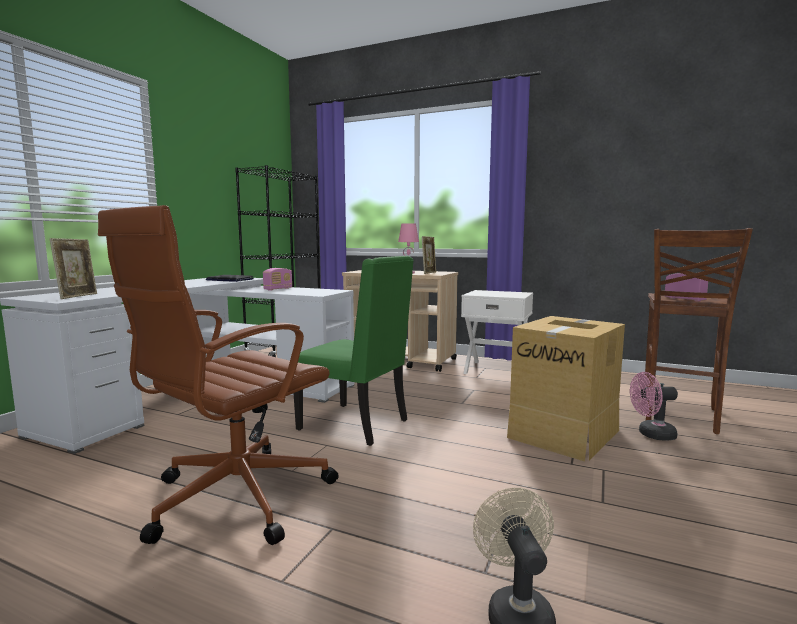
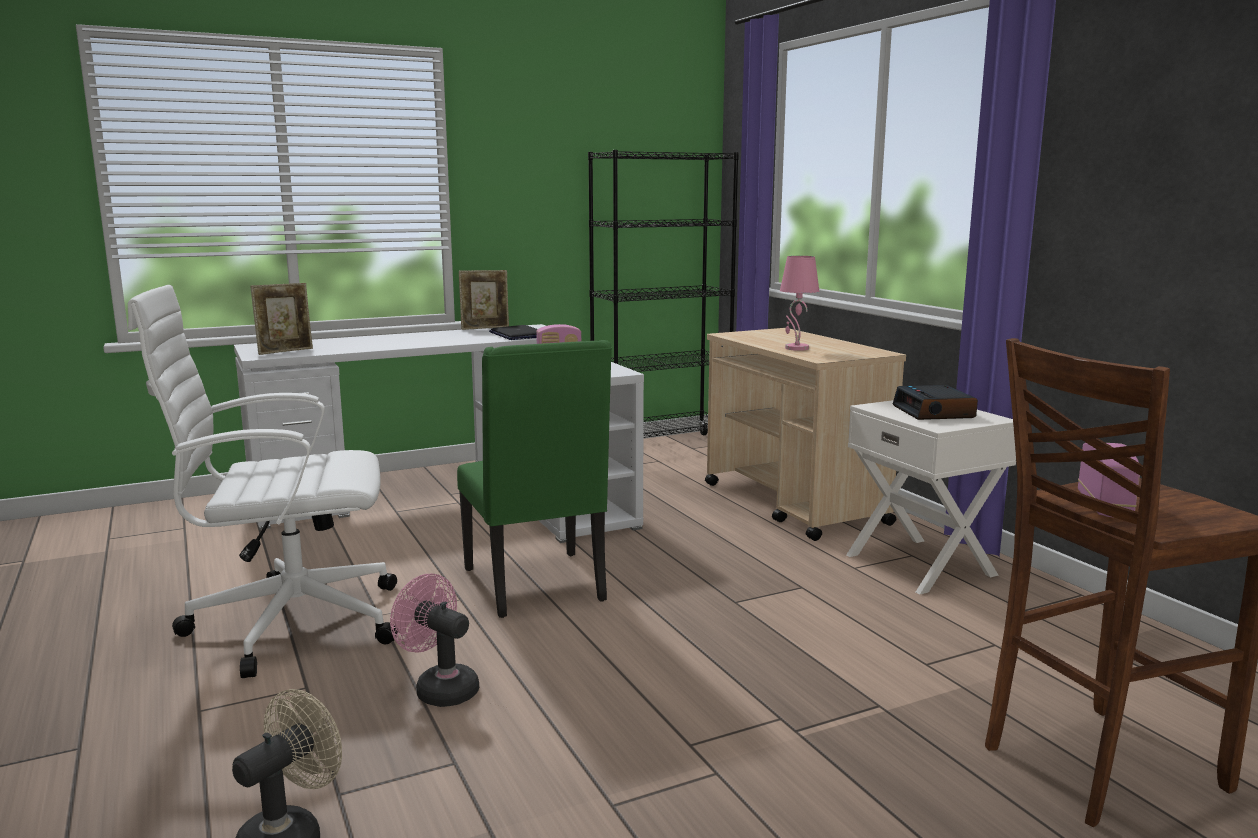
camera: 40 degrees right, 5 degrees up
brown office chair [98,205,339,545] -> white office chair [128,285,398,678]
picture frame [422,236,436,274] -> picture frame moved to [459,270,509,330]
cardboard box [507,316,625,461] -> none
pink fan [630,372,678,440] -> pink fan moved to [390,574,479,707]
none -> alarm clock [893,385,978,420]

